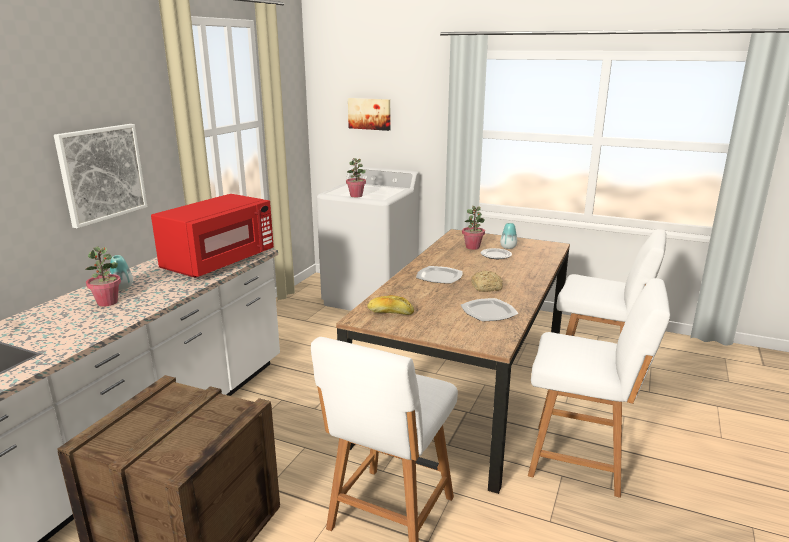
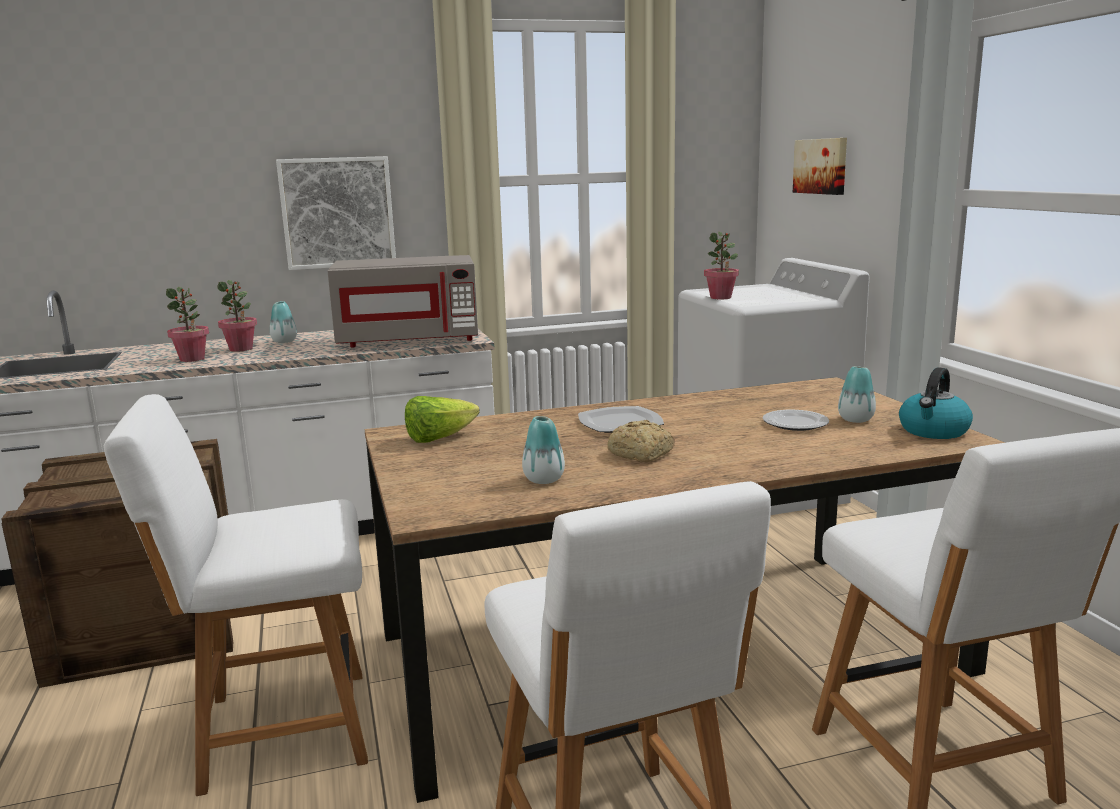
camera: 50 degrees right, 5 degrees down
red microwave [151,194,274,278] -> grey microwave [328,255,478,347]
bread [367,295,414,315] -> lettuce [405,396,480,443]
plate [461,298,518,322] -> vase [522,416,565,484]
potted plant [462,206,485,250] -> potted plant moved to [166,287,209,362]
none -> kettle [899,367,973,439]

